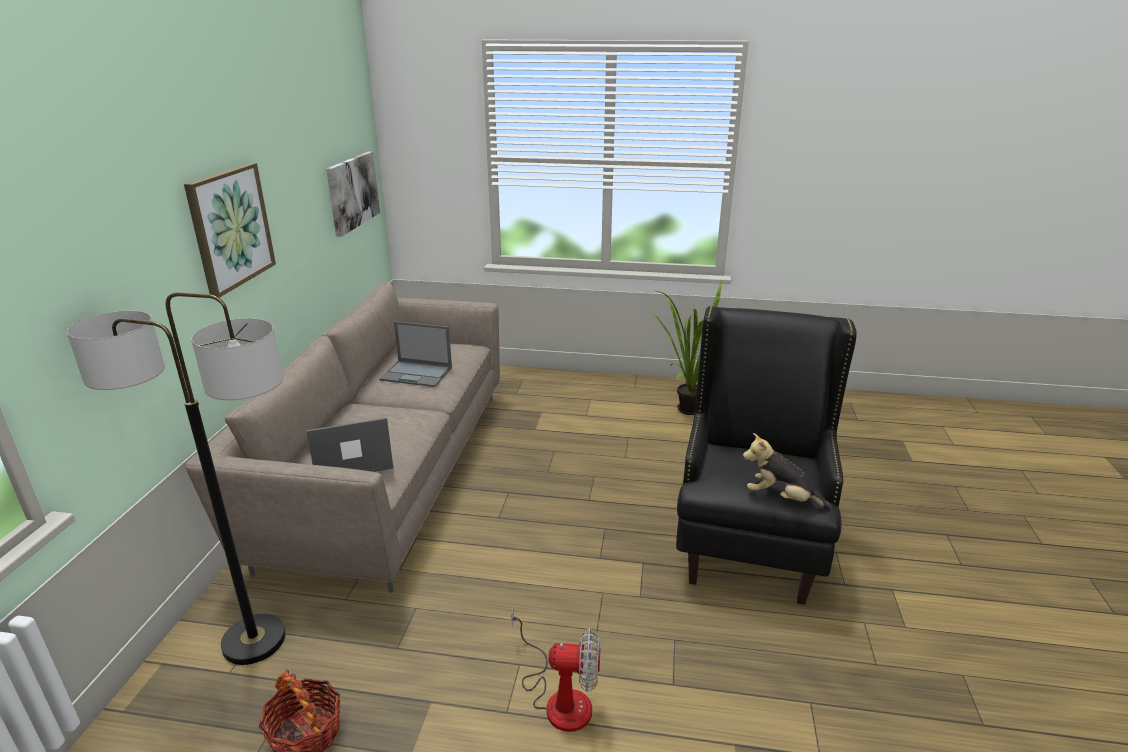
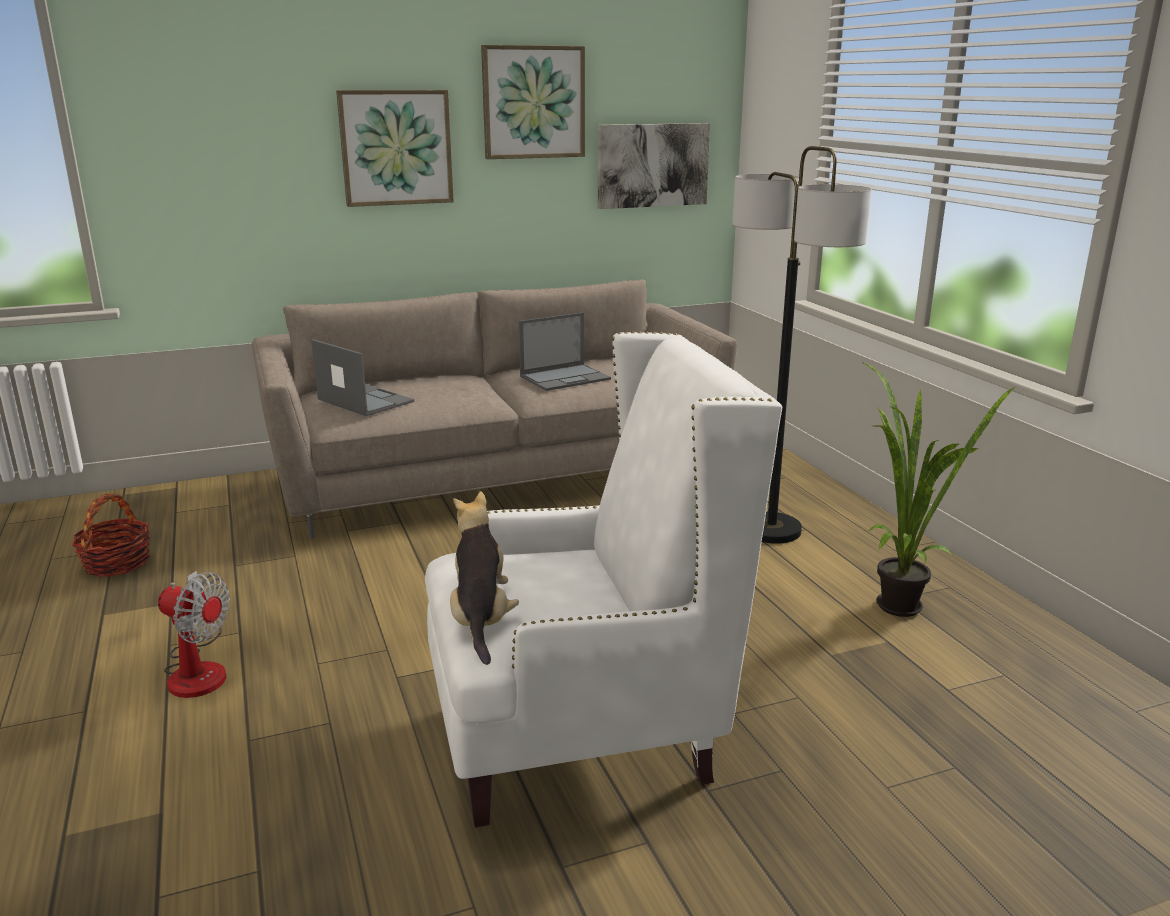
camera: 60 degrees right, 5 degrees down
floor lamp [67,292,286,665] -> floor lamp moved to [732,146,872,544]
laptop [379,321,452,387] -> laptop turned 105 degrees counterclockwise [519,312,611,391]
fan [511,608,600,732] -> fan turned 45 degrees counterclockwise [158,571,230,698]
black armchair [676,306,857,605] -> white armchair [425,331,782,828]
none -> picture [481,45,585,159]

